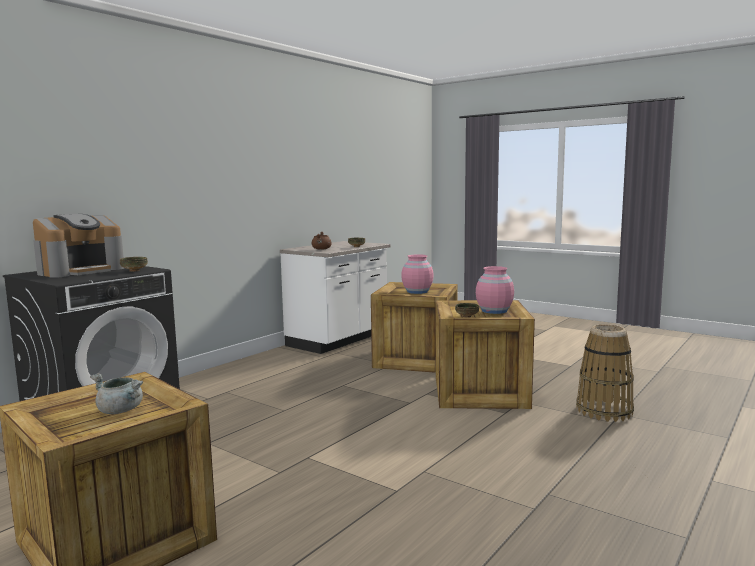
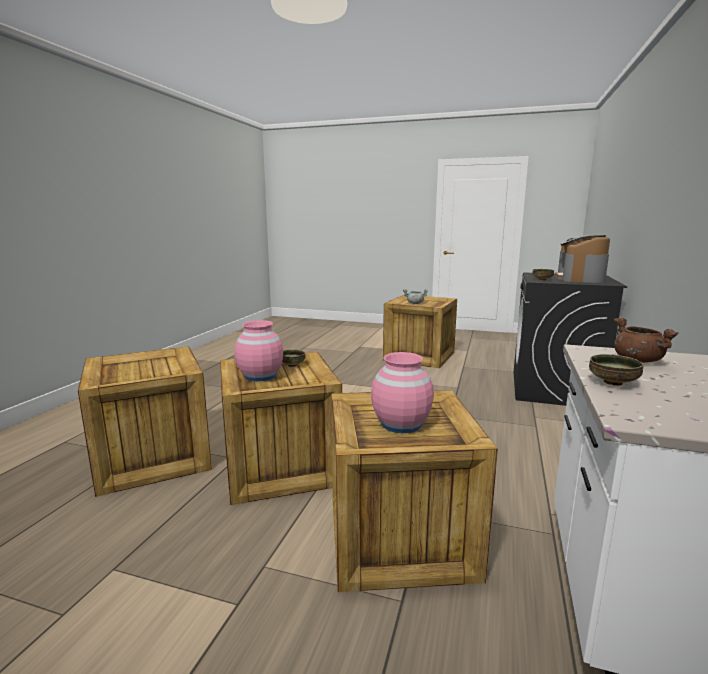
camera: 160 degrees right, 5 degrees up
basket [576,324,634,422] -> crate [78,346,212,497]

